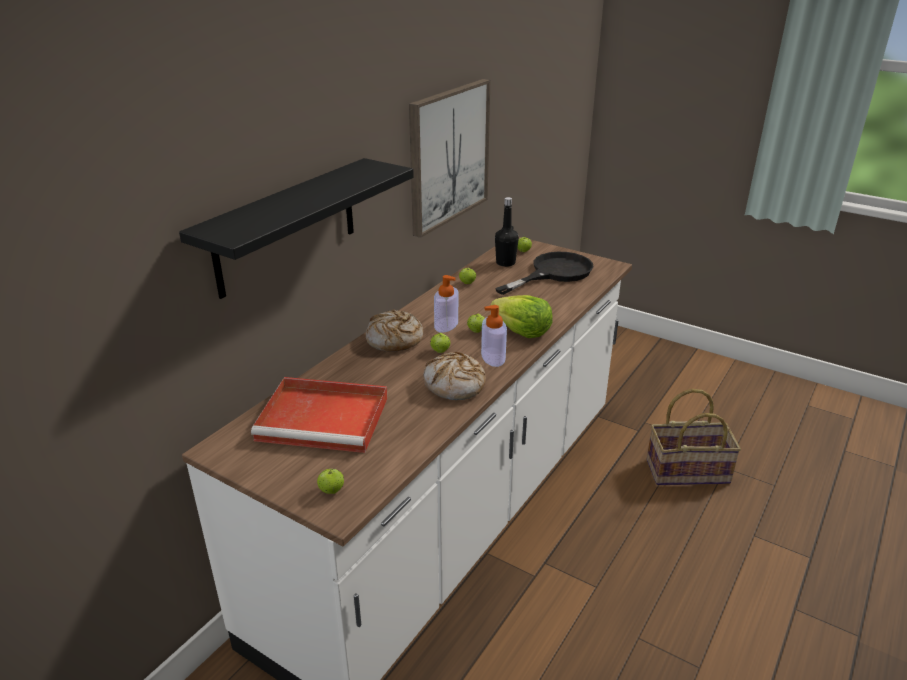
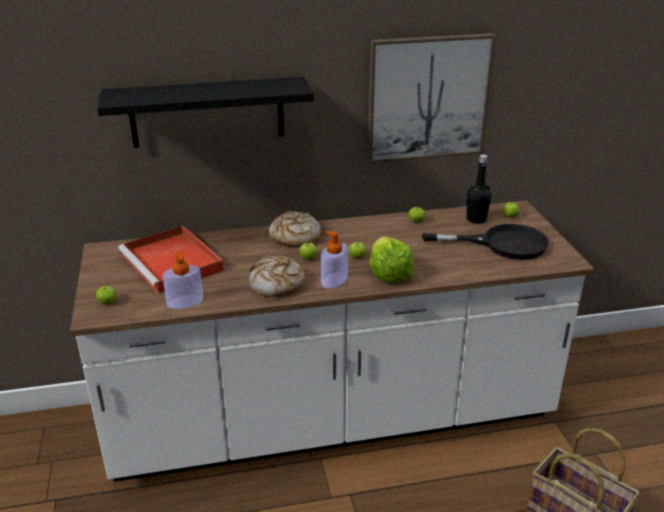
camera: 45 degrees right, 0 degrees up
soap dispenser [434,275,458,333] -> soap dispenser moved to [163,252,203,309]

